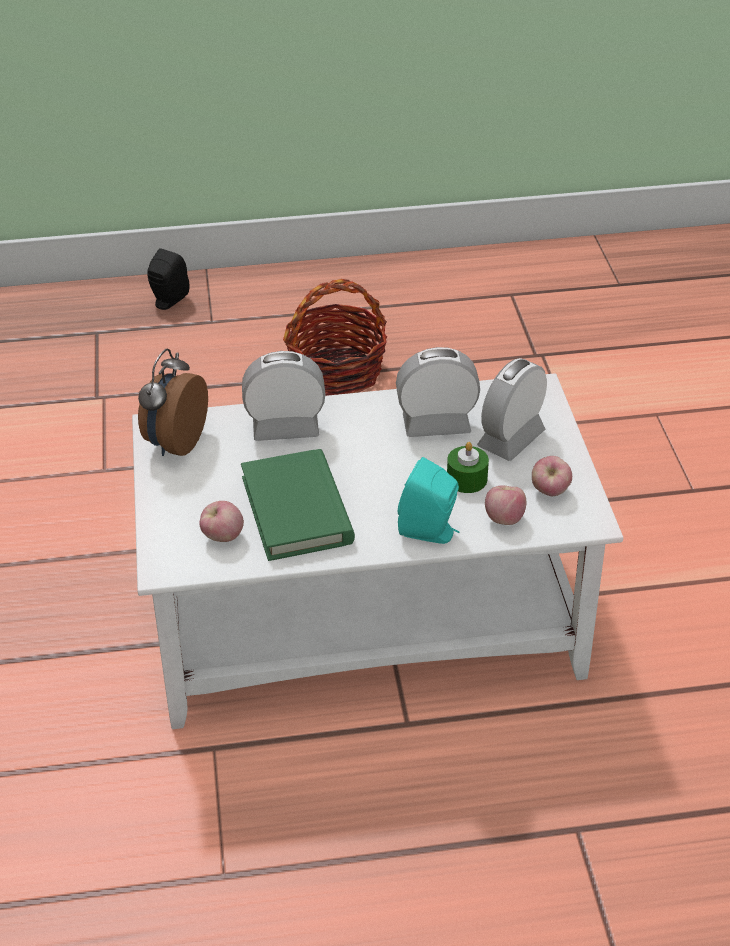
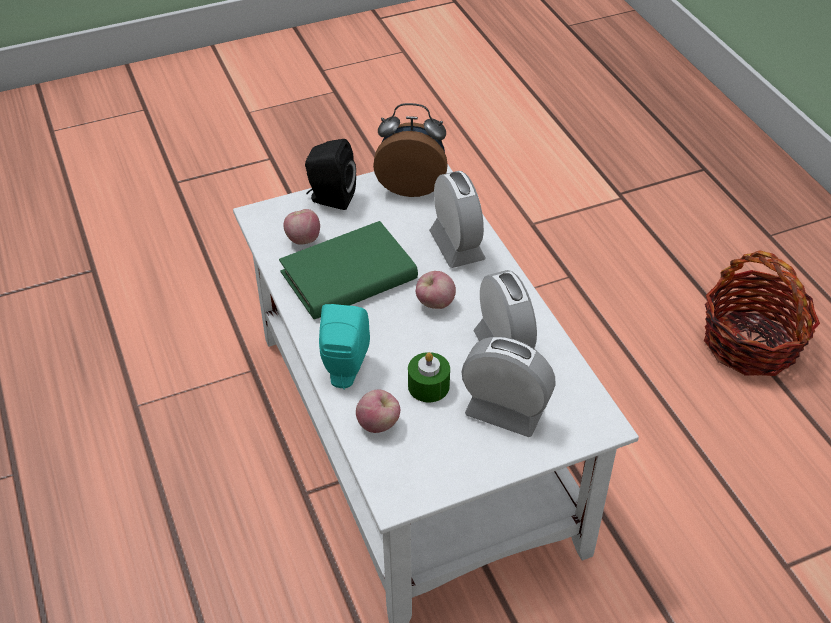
camera: 75 degrees right, 5 degrees up
black speaker [147,248,189,310] -> black speaker moved to [305,139,356,210]
apple [532,456,572,496] -> apple moved to [416,271,456,309]

